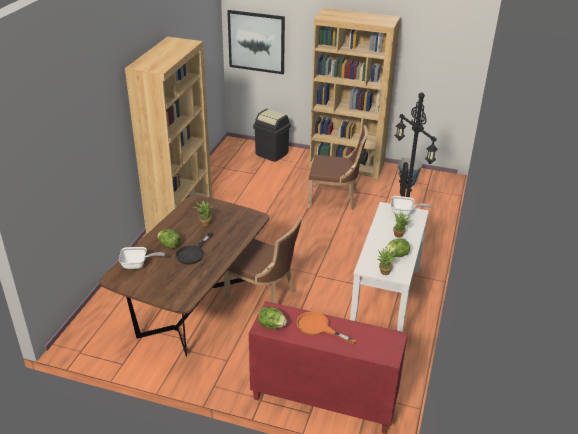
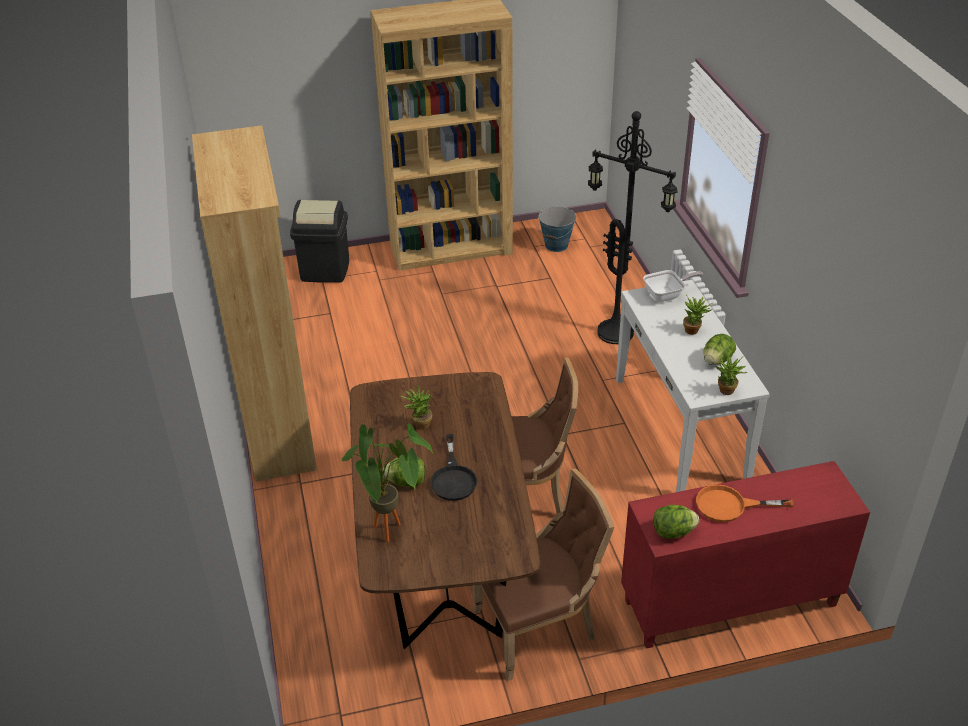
camera: 30 degrees left, 5 degrees up
frying pan [119,247,165,269] -> potted plant [341,423,433,542]
picture [227,10,285,74] -> none
brown chair [308,125,368,210] -> brown chair moved to [472,468,614,681]

